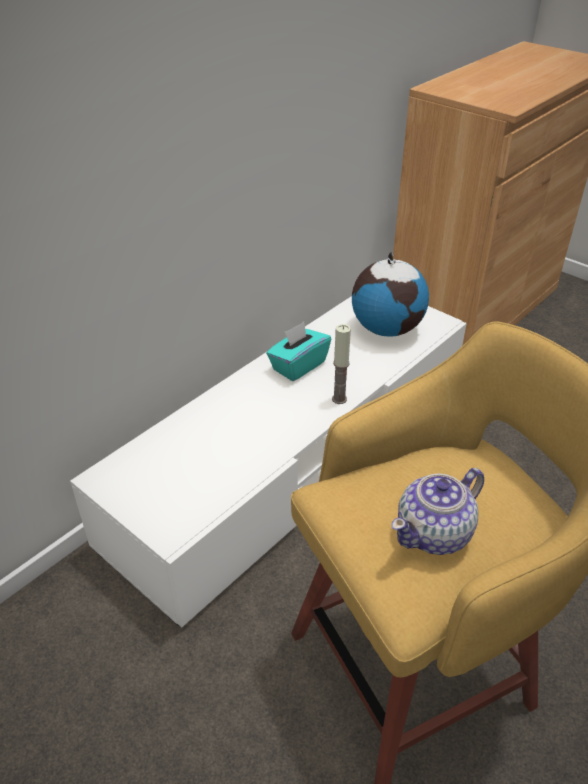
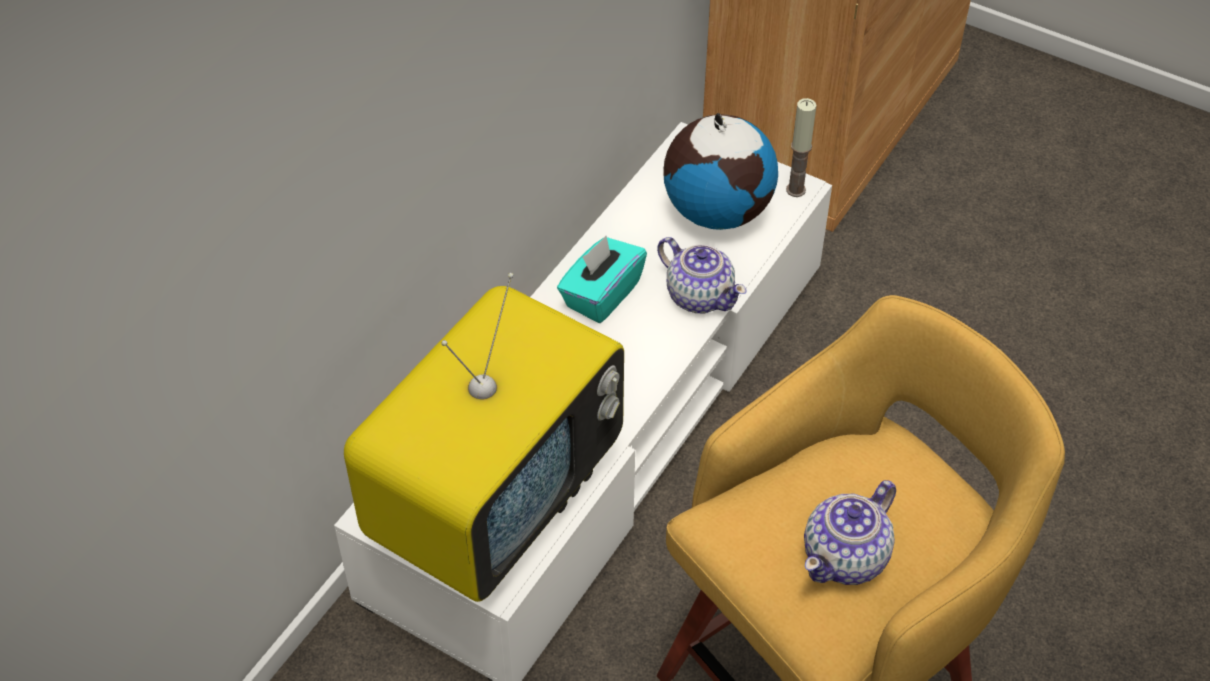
camera: 10 degrees left, 10 degrees up
candle [332,324,351,404] -> candle moved to [786,98,817,197]
none -> television [344,273,624,602]
none -> teapot [657,237,747,313]

